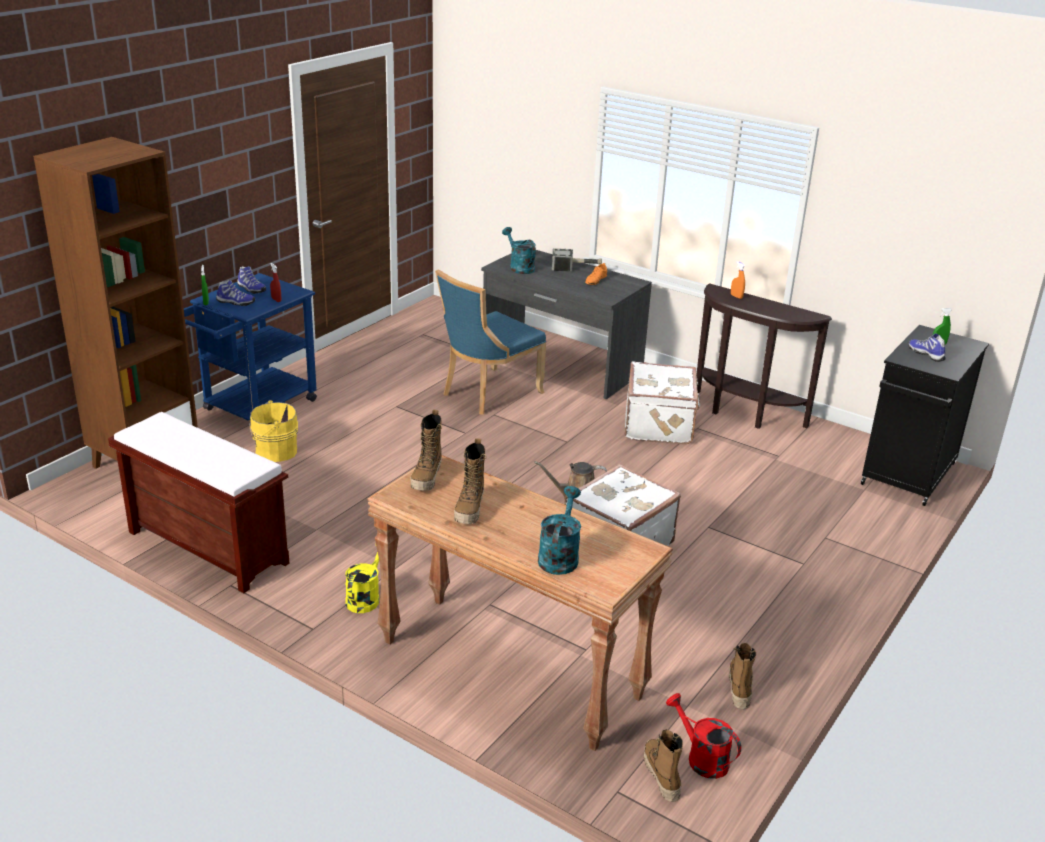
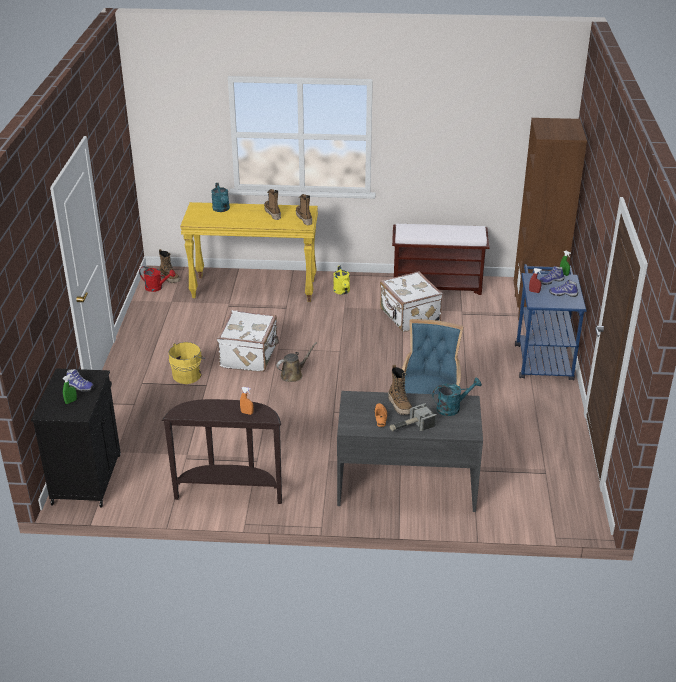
camera: 150 degrees right, 5 degrees up
yellow bucket [249,400,298,462] -> yellow bucket moved to [169,342,205,384]
brown console table [367,455,673,751] -> yellow console table [180,202,318,302]
turquoise watering can [502,227,536,274] -> turquoise watering can turned 45 degrees counterclockwise [432,377,482,416]
white suitcase [625,362,700,444] -> white suitcase moved to [380,271,443,332]
boot [729,643,756,709] -> boot moved to [388,365,412,415]

